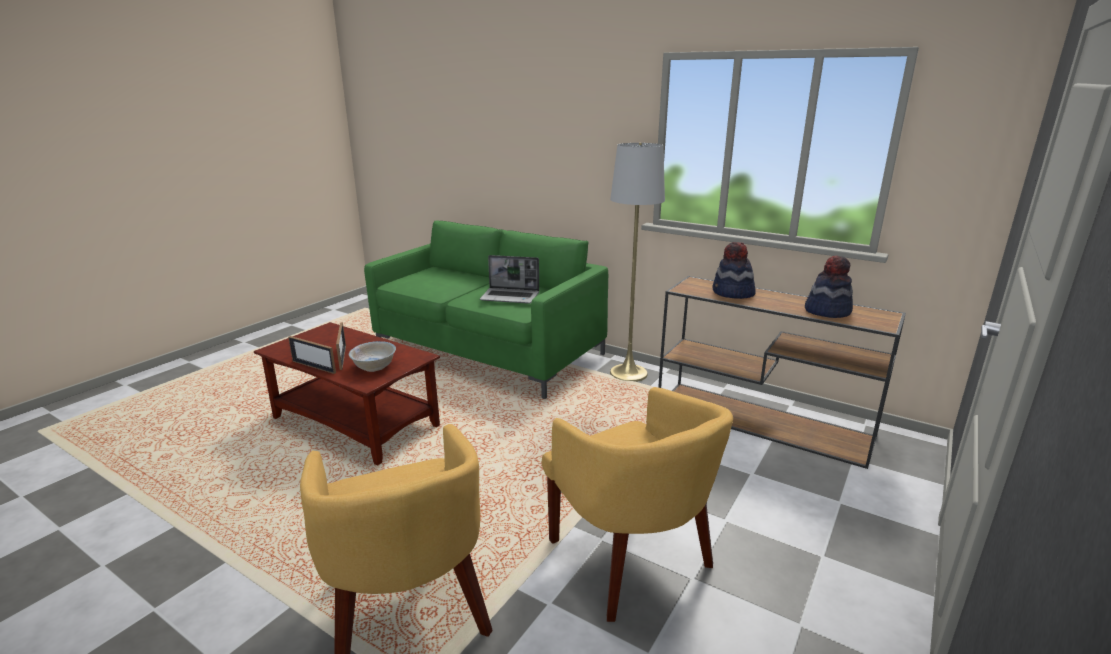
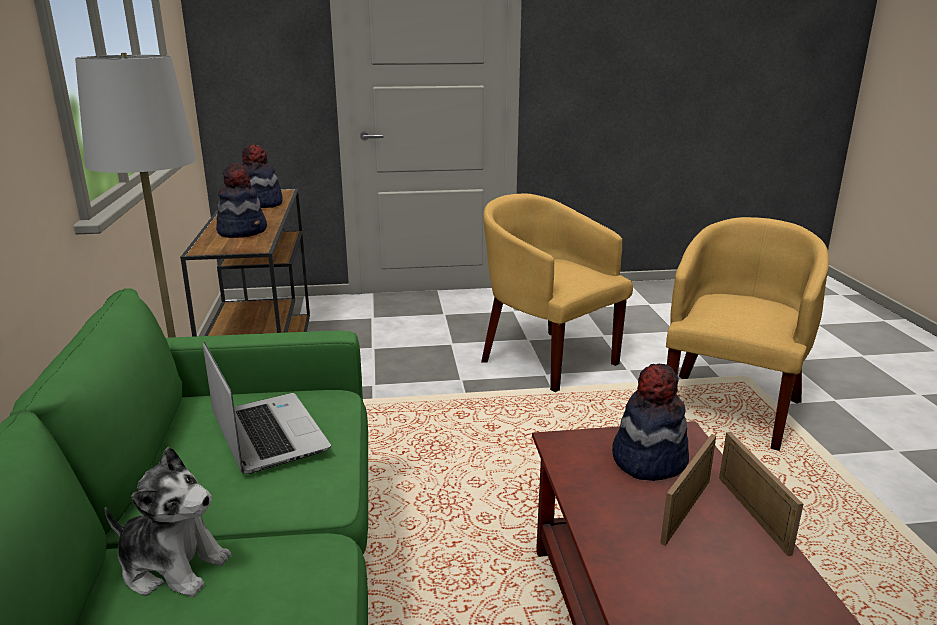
camera: 130 degrees left, 0 degrees up
white bowl [349,341,396,372] -> hat [612,364,689,481]
yellow armchair [542,387,733,622] -> yellow armchair turned 60 degrees counterclockwise [481,193,633,392]
none -> plush toy [104,446,231,597]

